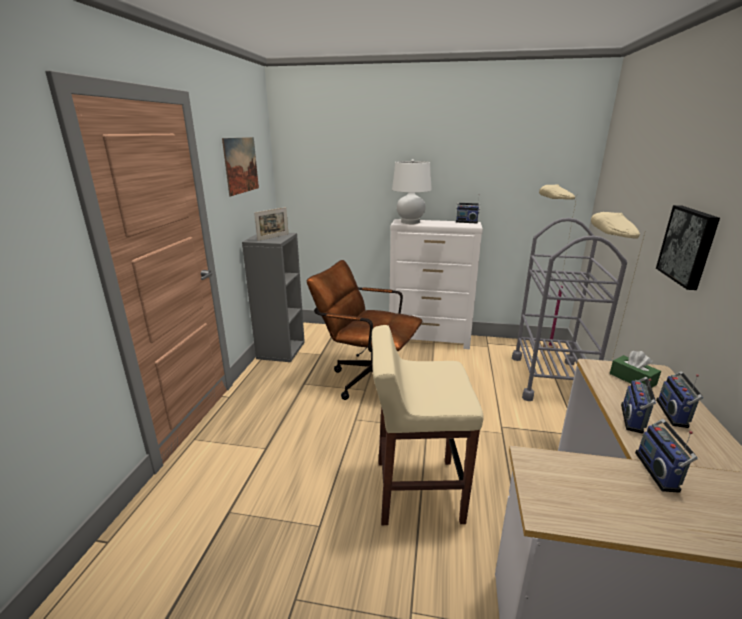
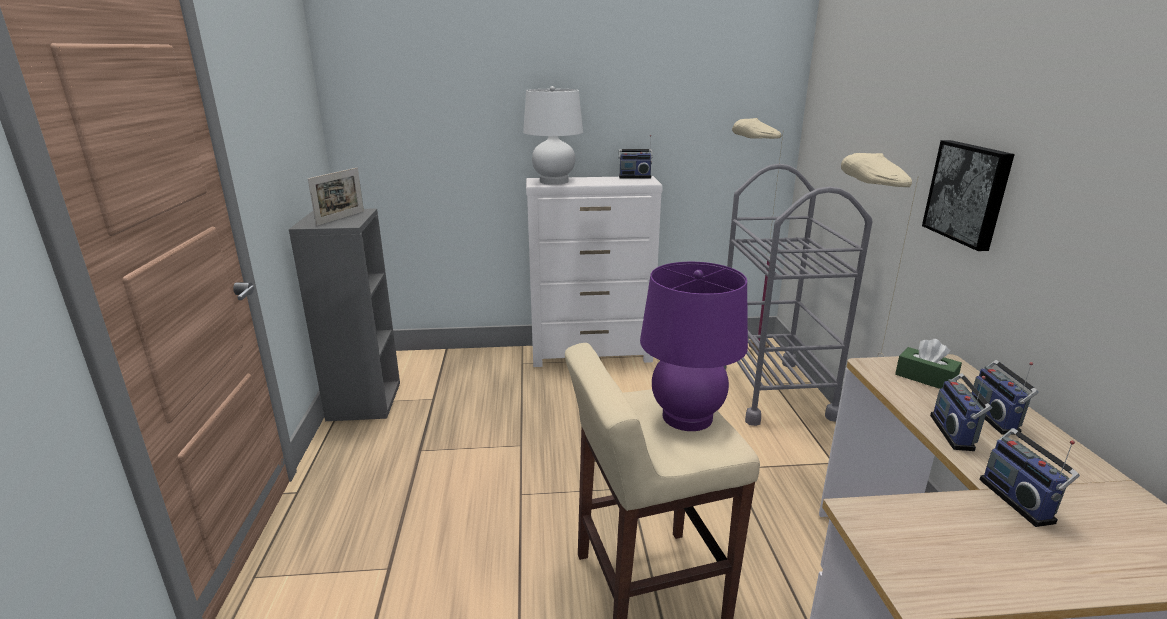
camera: 15 degrees left, 0 degrees up
picture [222,137,259,196] -> none
brown office chair [307,260,422,400] -> none
none -> purple table lamp [640,262,748,431]

